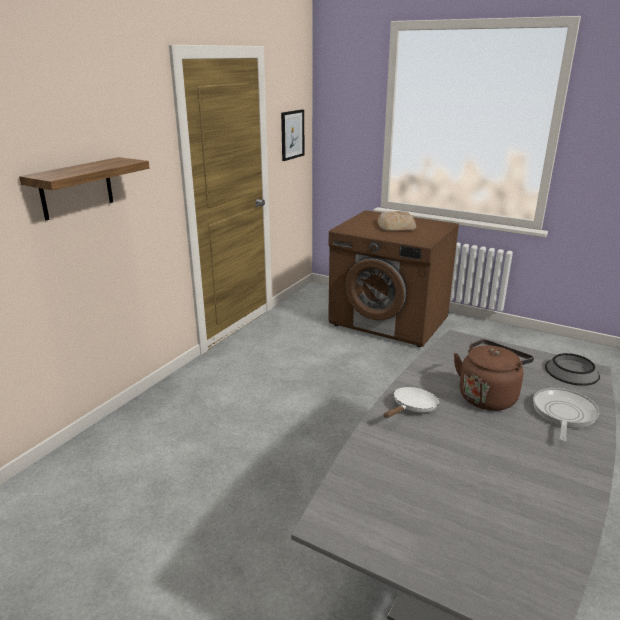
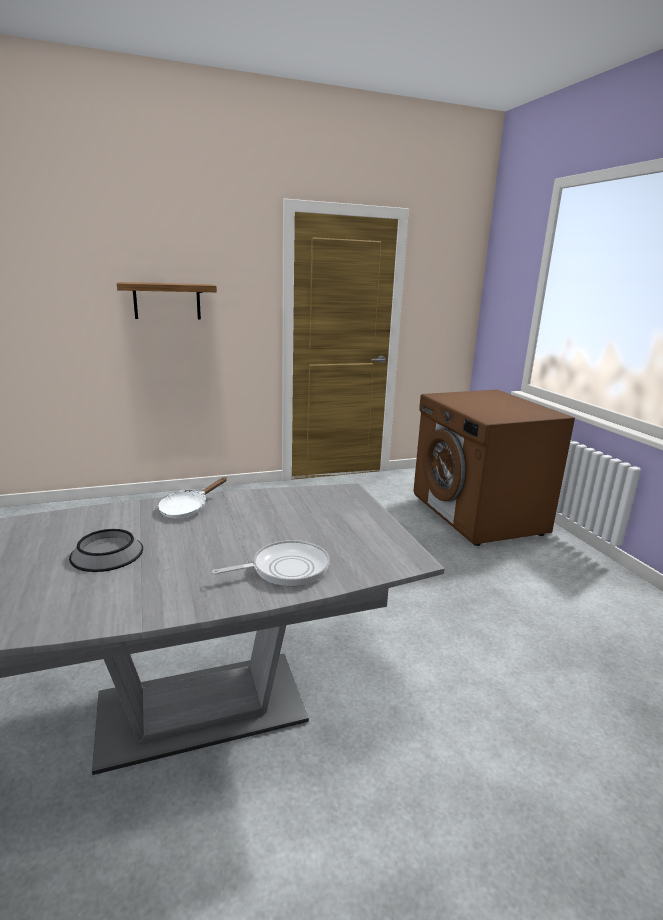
camera: 40 degrees right, 5 degrees down
picture [281,109,304,161] -> none
bread [378,211,416,231] -> none
white frying pan [384,387,439,418] -> white frying pan turned 135 degrees clockwise [158,477,227,518]
brown kettle [454,339,534,411] -> none
bowl [545,353,600,386] -> bowl moved to [69,529,143,572]

